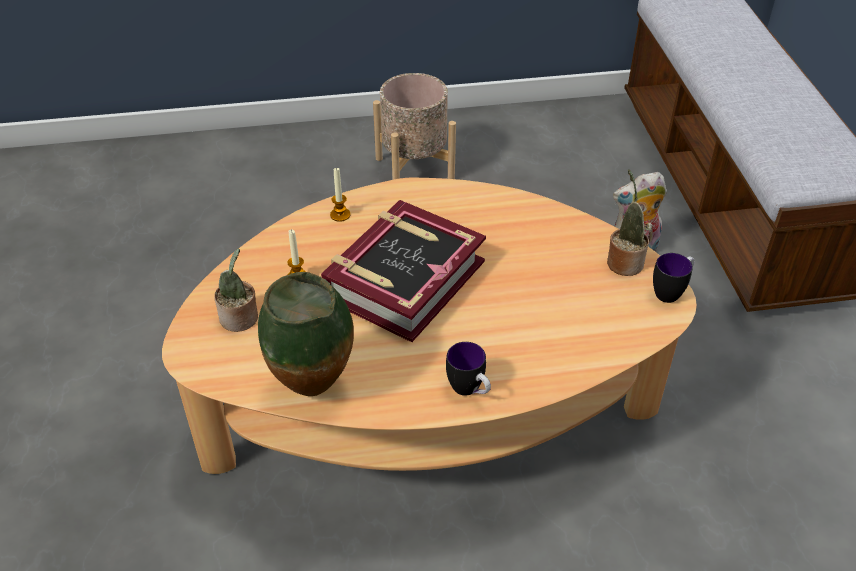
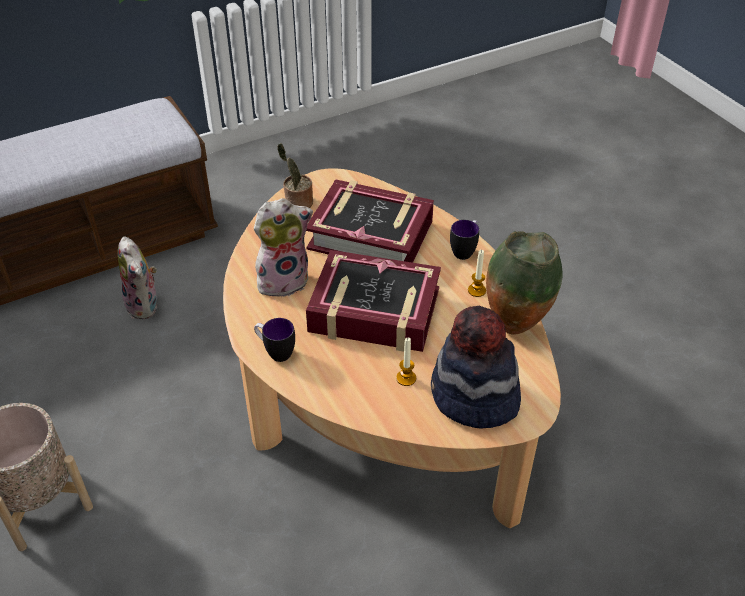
camera: 110 degrees left, 0 degrees up
potted plant [214,248,258,332] -> hat [431,306,521,429]
candle [330,167,350,222] -> candle moved to [468,250,486,297]
mug [653,253,695,303] -> mug moved to [254,318,295,362]
none -> plush toy [254,198,313,300]
none -> book [306,179,434,263]

